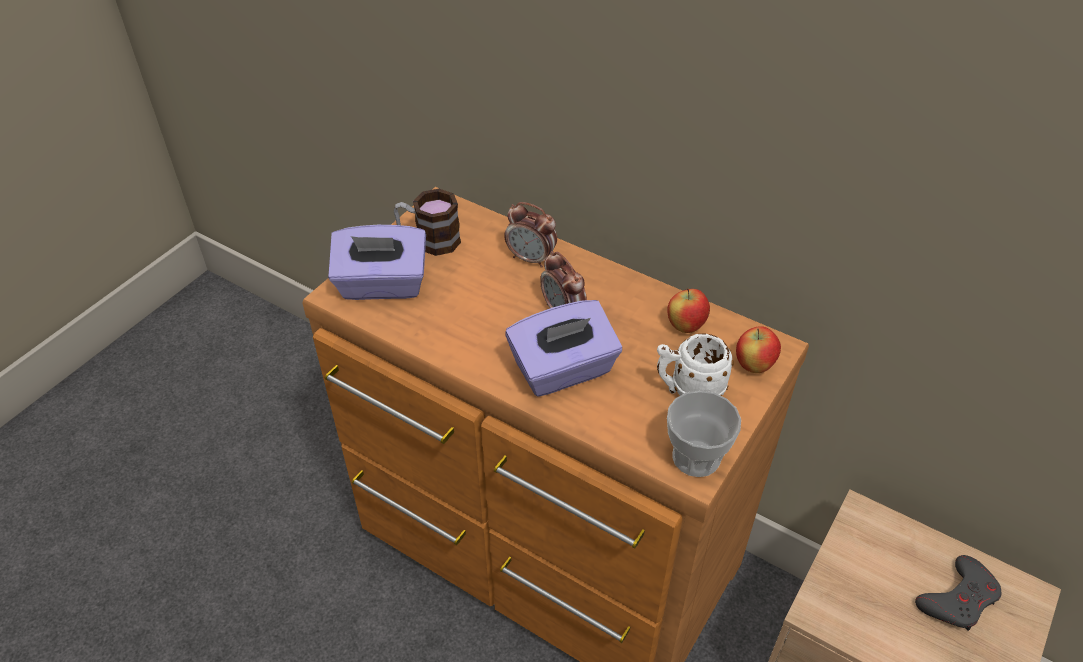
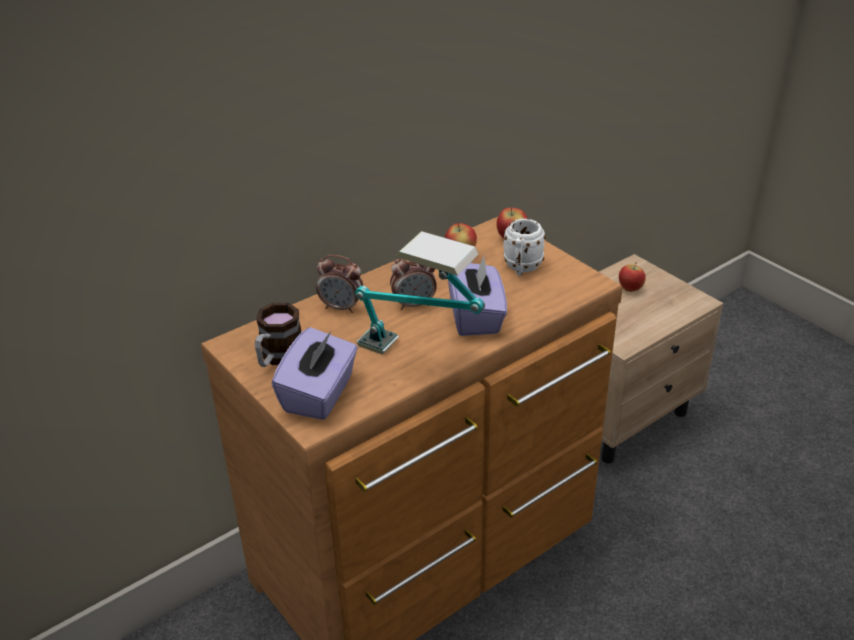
camera: 70 degrees left, 10 degrees down
alarm clock [504,202,557,268] -> alarm clock turned 60 degrees clockwise [316,255,363,313]
cup [667,390,741,477] -> none
grey game controller [915,555,1002,631] -> apple [619,262,646,292]
none -> table lamp [355,231,485,354]

